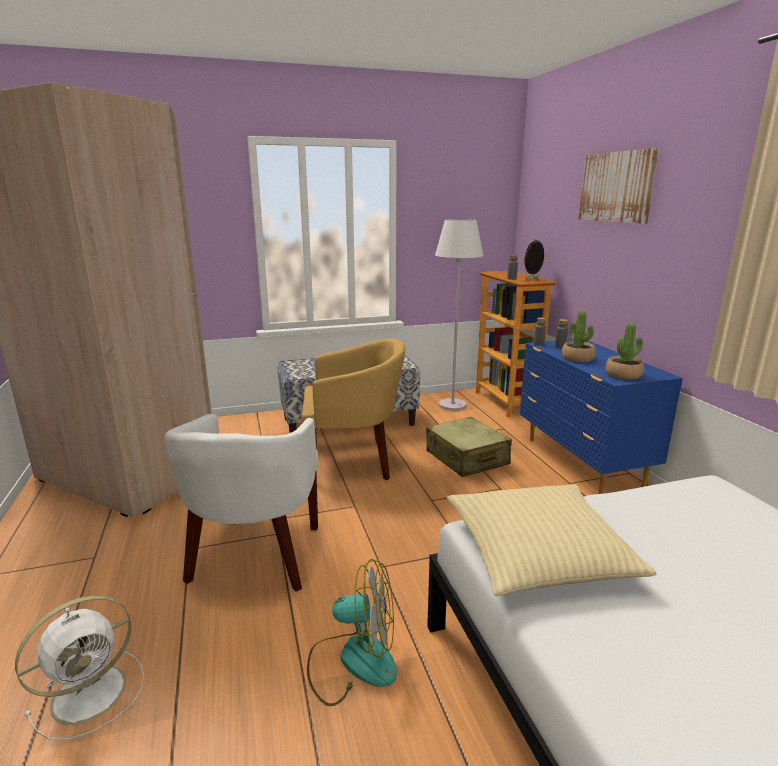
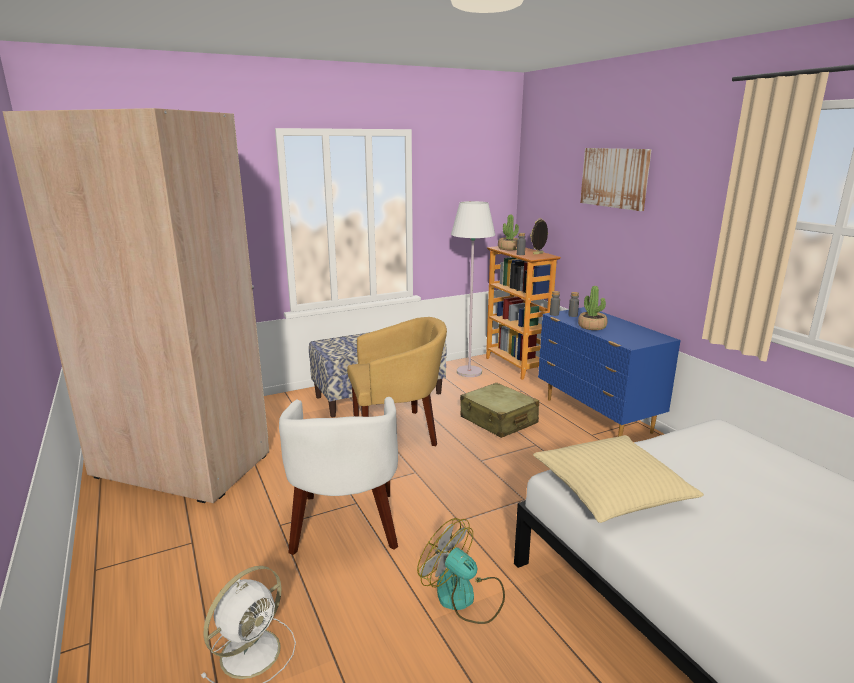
camera: 10 degrees left, 0 degrees up
fan [307,559,397,706] -> fan turned 135 degrees counterclockwise [417,518,505,624]
potted plant [605,322,644,380] -> potted plant moved to [498,214,519,250]

